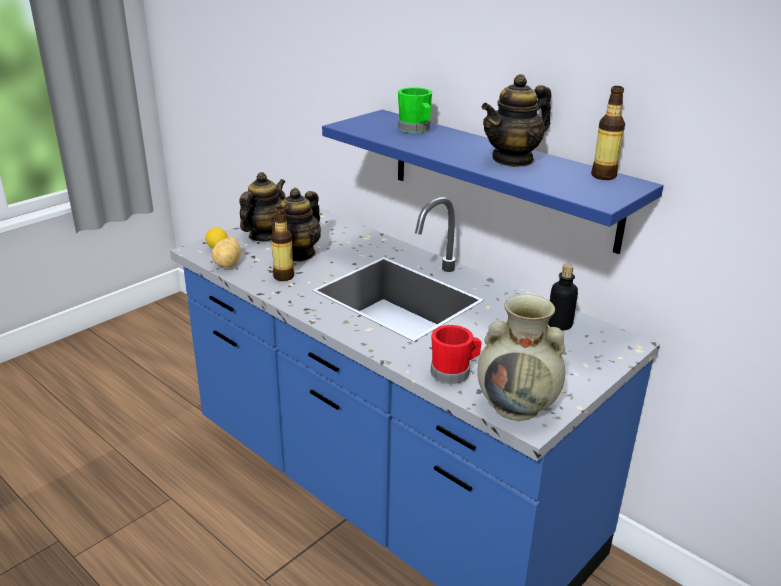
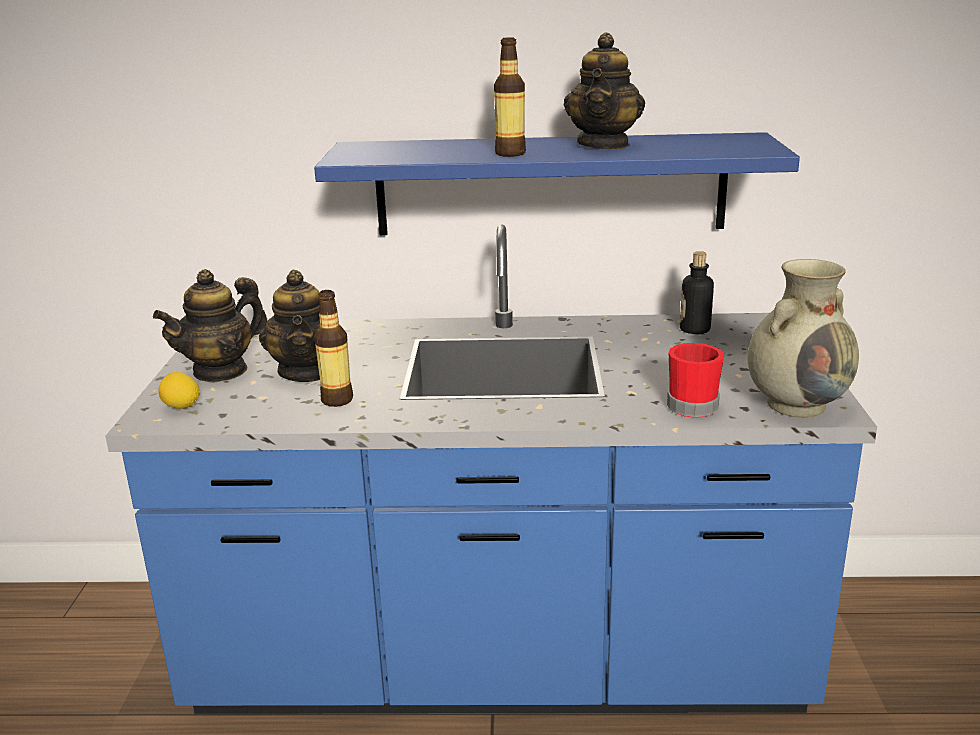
camera: 40 degrees left, 5 degrees down
potato [212,237,241,267] -> none
teapot [239,172,286,241] -> teapot turned 120 degrees counterclockwise [153,269,267,383]
green mug [398,87,432,133] -> none
bottle [591,86,625,180] -> bottle moved to [494,37,526,157]

